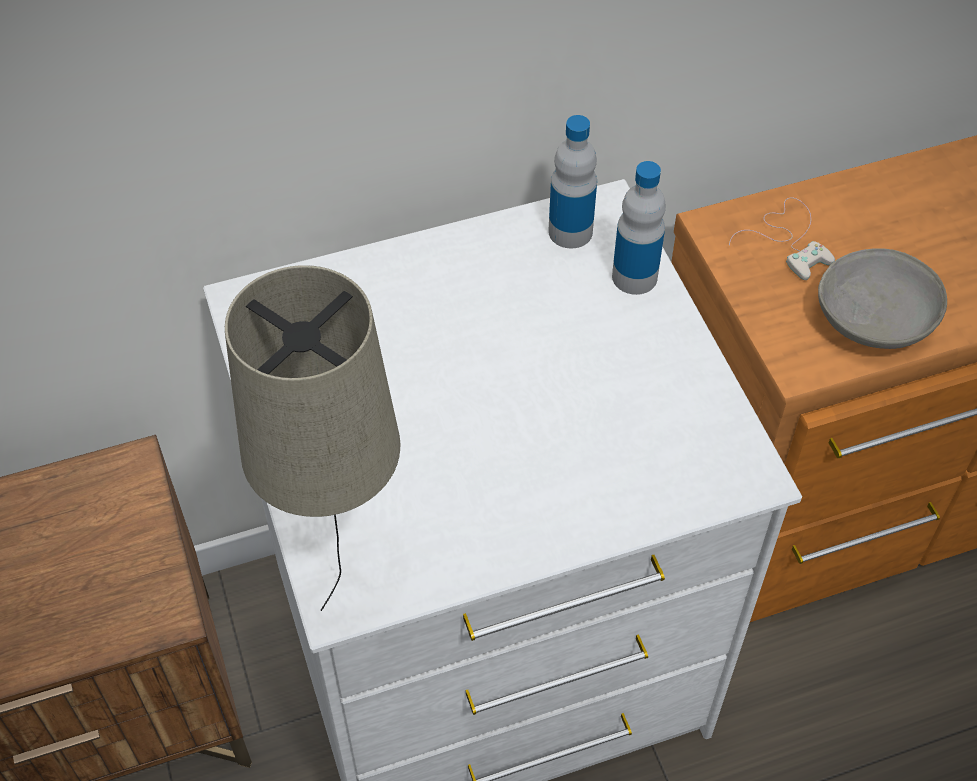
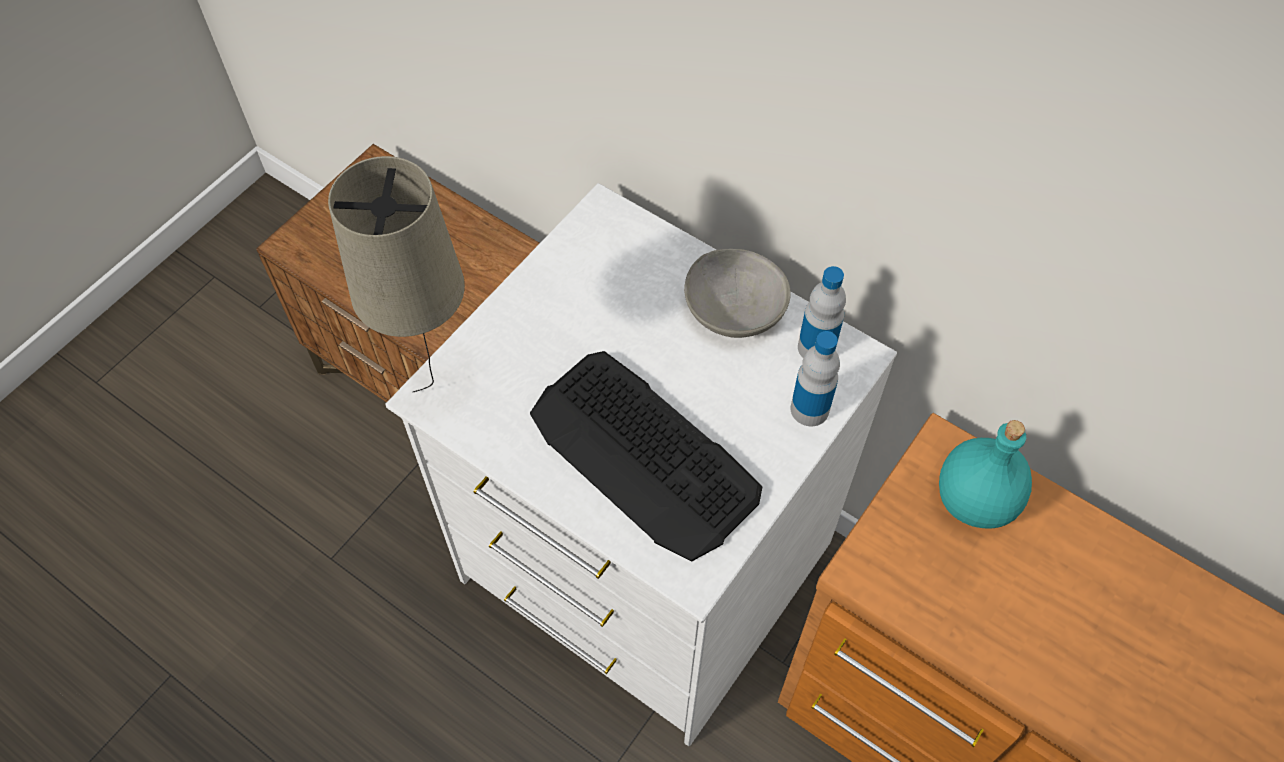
camera: 55 degrees right, 5 degrees up
white game controller [729,197,835,280] -> turquoise bottle [939,420,1032,529]
grey bowl [818,248,947,349] -> grey bowl moved to [684,249,791,338]
none -> keyboard [530,351,763,562]

